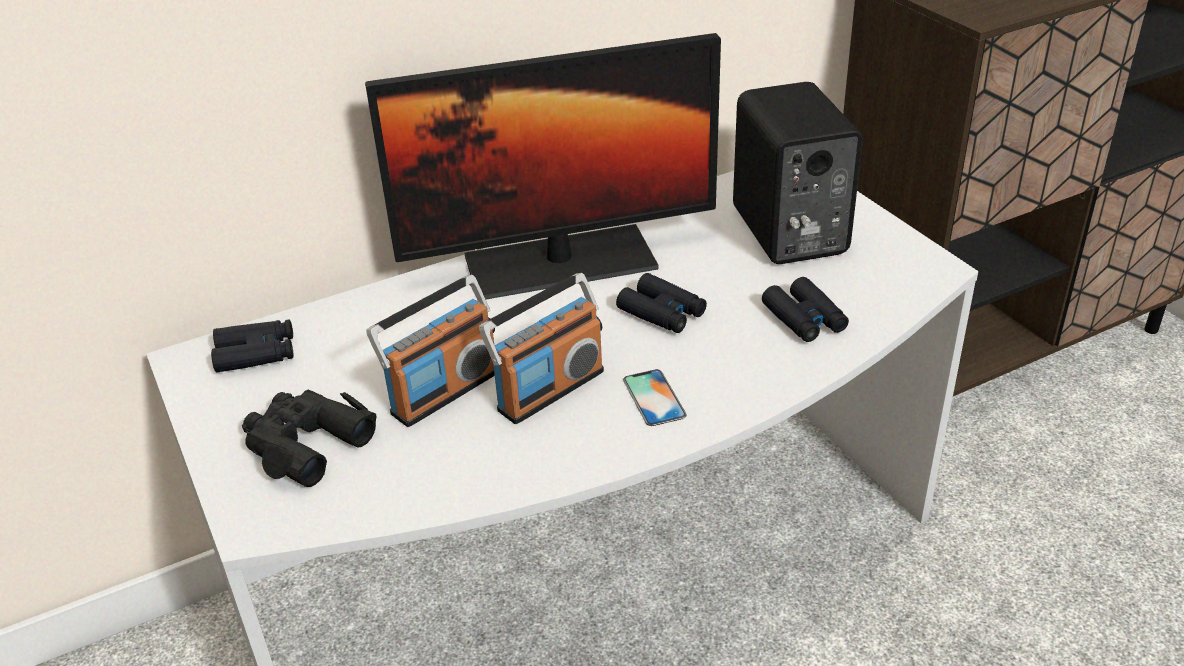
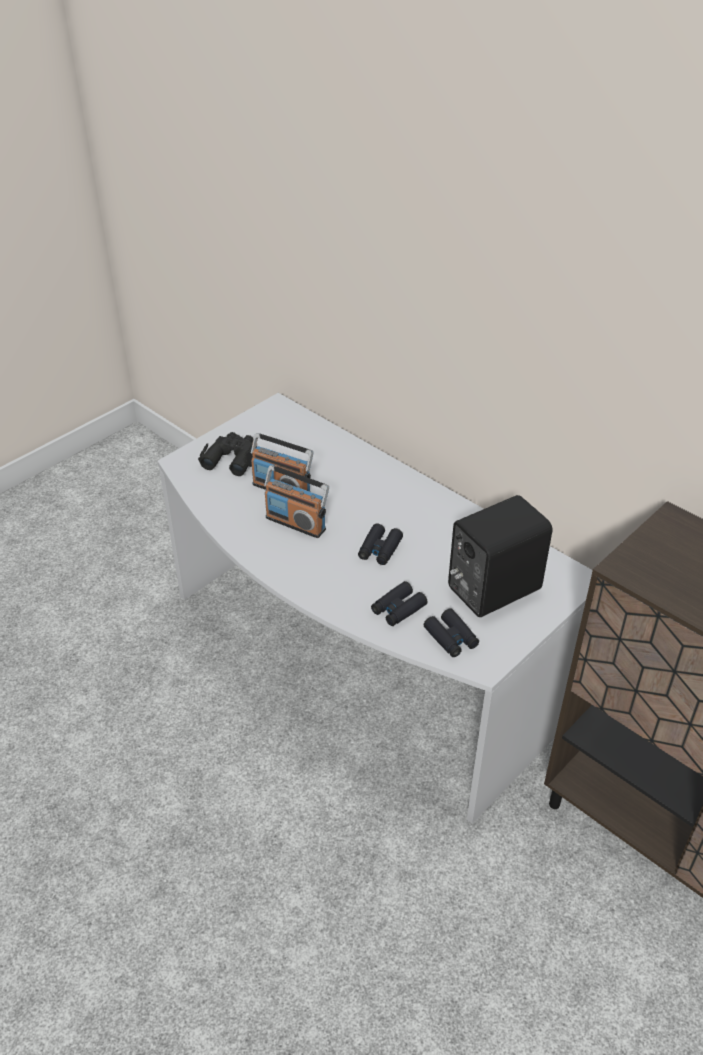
camera: 70 degrees right, 5 degrees up
black binoculars [211,320,293,373] -> black binoculars moved to [424,609,479,657]
monitor [365,33,721,299] -> none
phone [623,369,687,426] -> none

